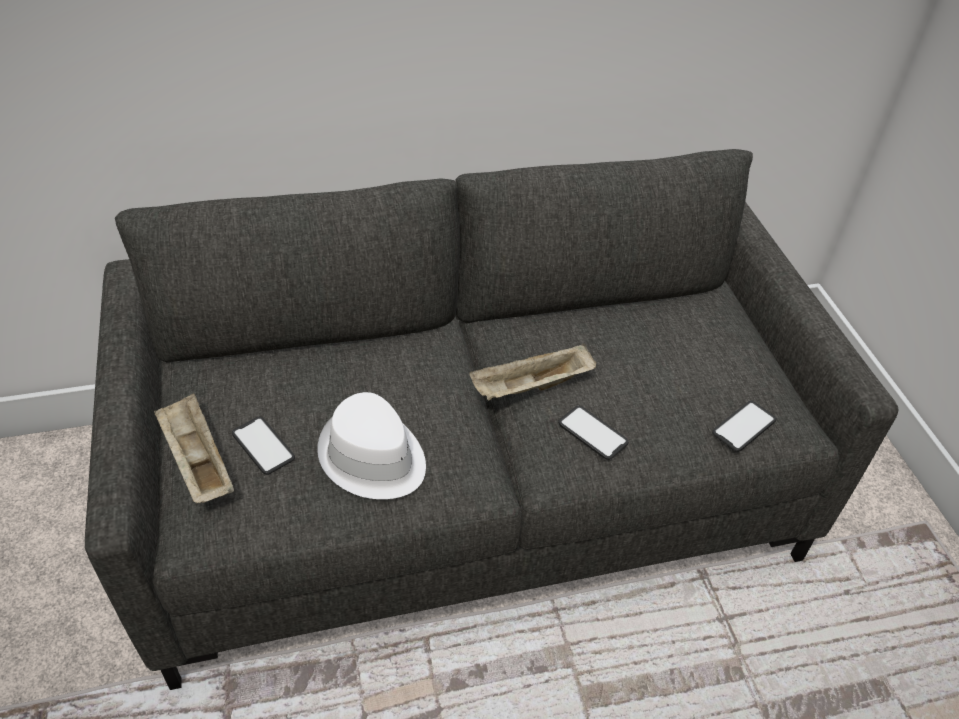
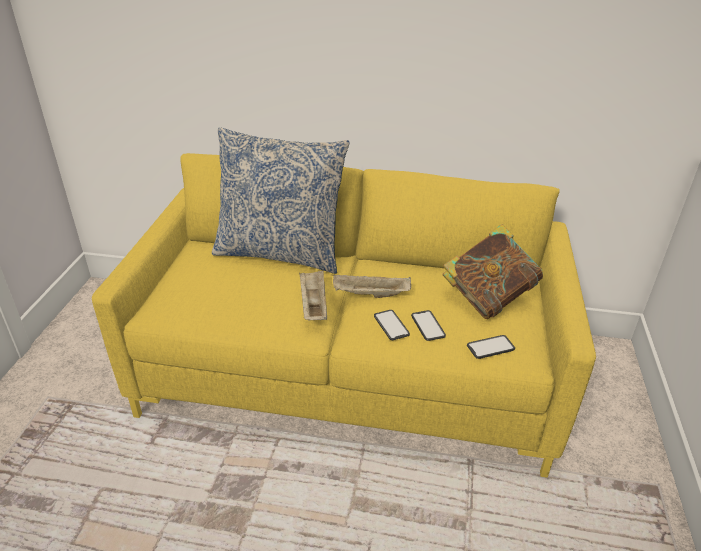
camera: 25 degrees right, 10 degrees down
grey sofa [85,149,898,690] -> yellow sofa [92,153,596,478]
beige tray [154,393,234,503] -> beige tray moved to [299,270,327,320]
phone [232,416,295,475] -> phone moved to [411,310,446,341]
white hat [317,392,426,499] -> none
none -> pillow [212,128,350,274]
none -> book [443,224,543,319]

